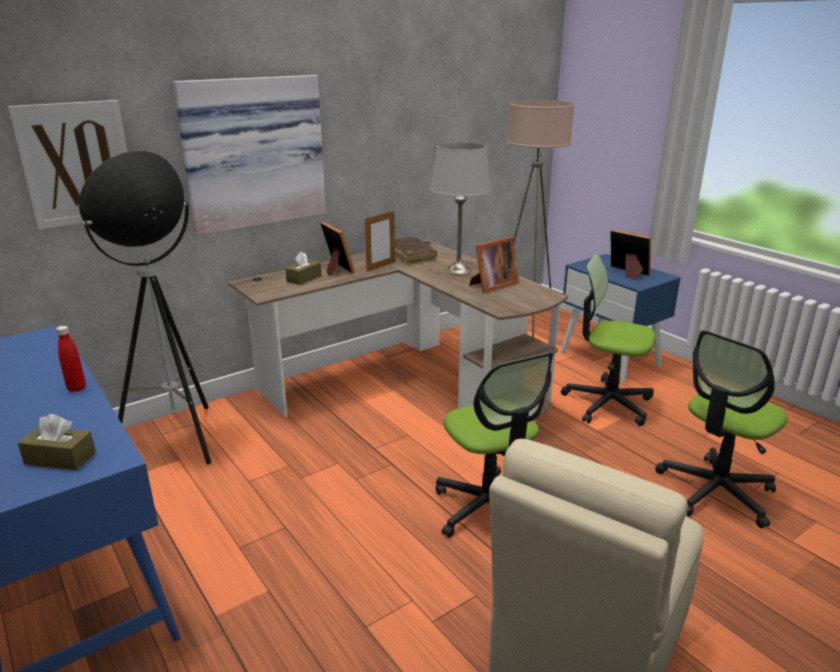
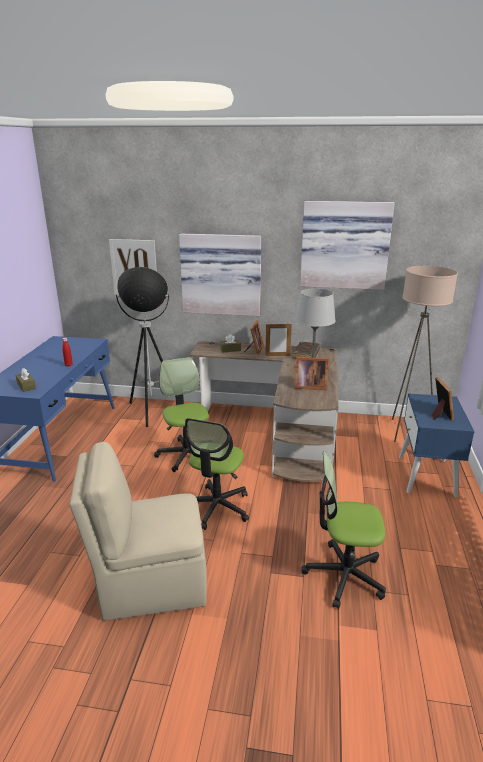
camera: 45 degrees right, 0 degrees up
office chair [561,254,655,426] -> office chair moved to [154,357,209,472]
none -> picture [300,201,395,290]

